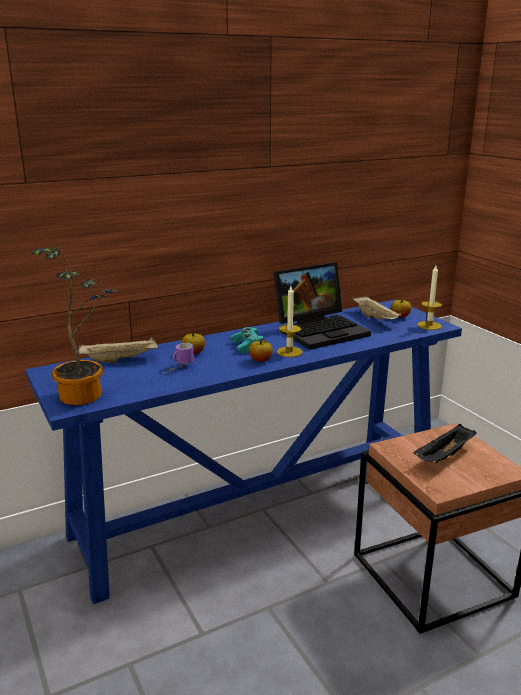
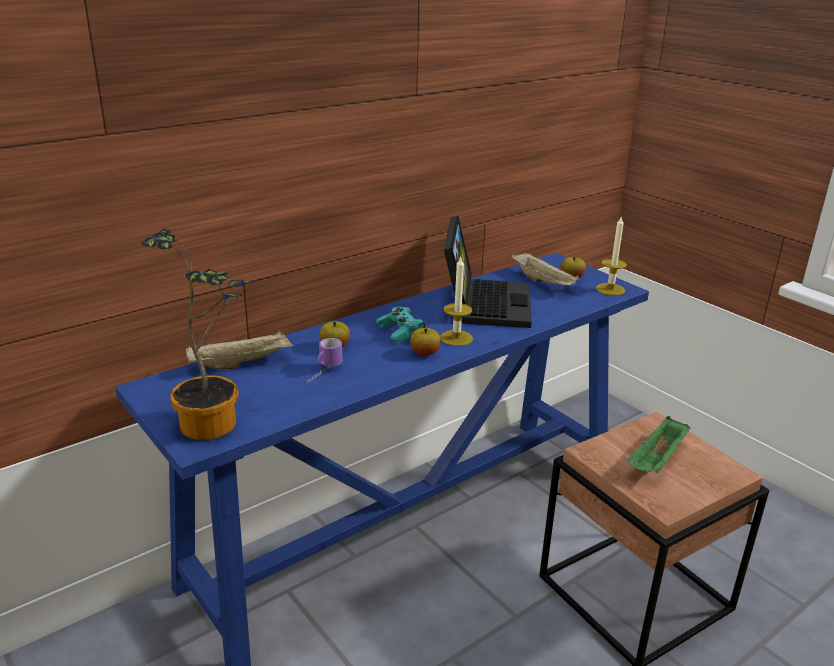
camera: 10 degrees left, 5 degrees up
laptop [273,262,371,350] -> laptop turned 45 degrees counterclockwise [444,216,531,328]
black tray [413,424,477,463] -> green tray [627,416,690,473]

